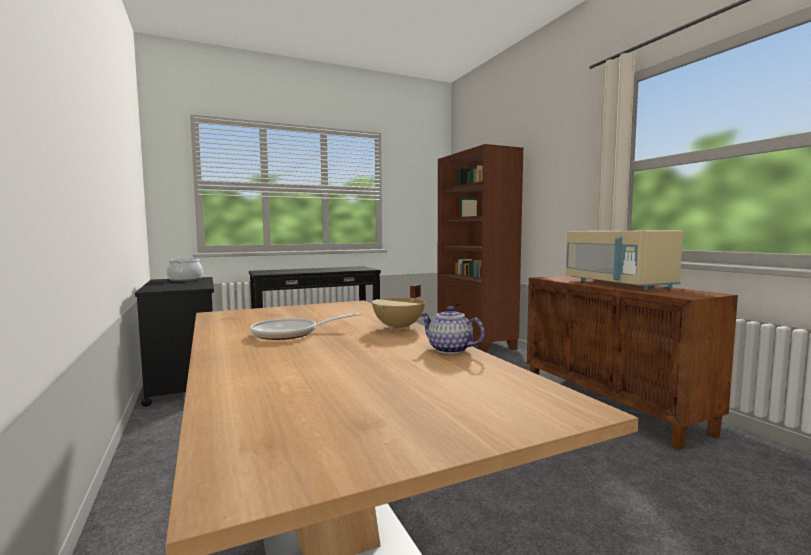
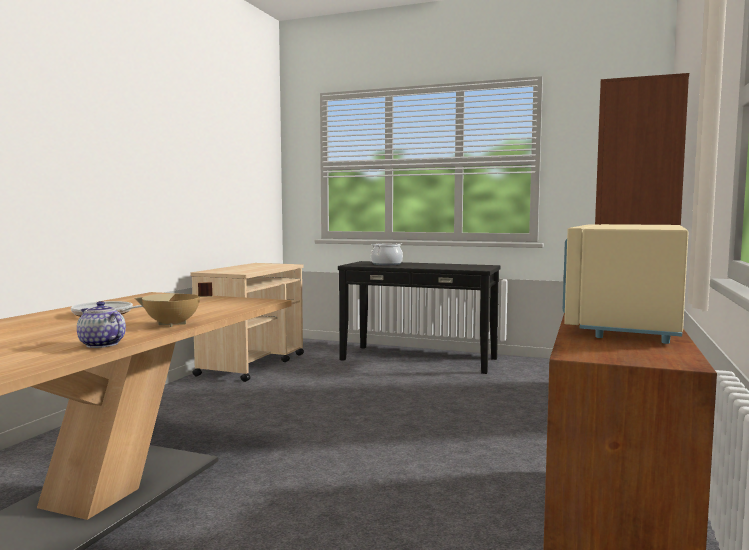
camera: 45 degrees right, 0 degrees up
black cart [135,277,214,407] -> beige cart [190,263,304,382]
cooking pot [166,258,203,282] -> cooking pot moved to [371,243,403,265]
teapot [420,306,485,354] -> teapot turned 45 degrees counterclockwise [77,301,126,348]

